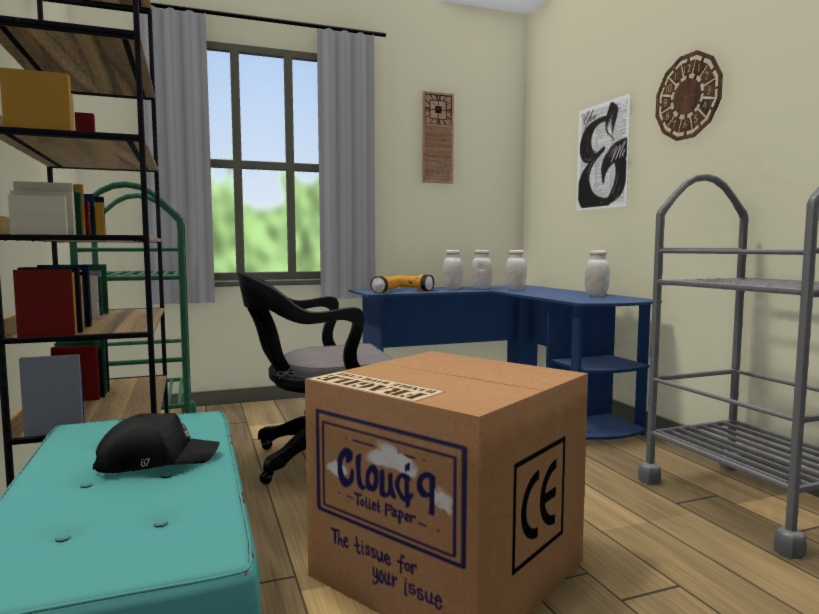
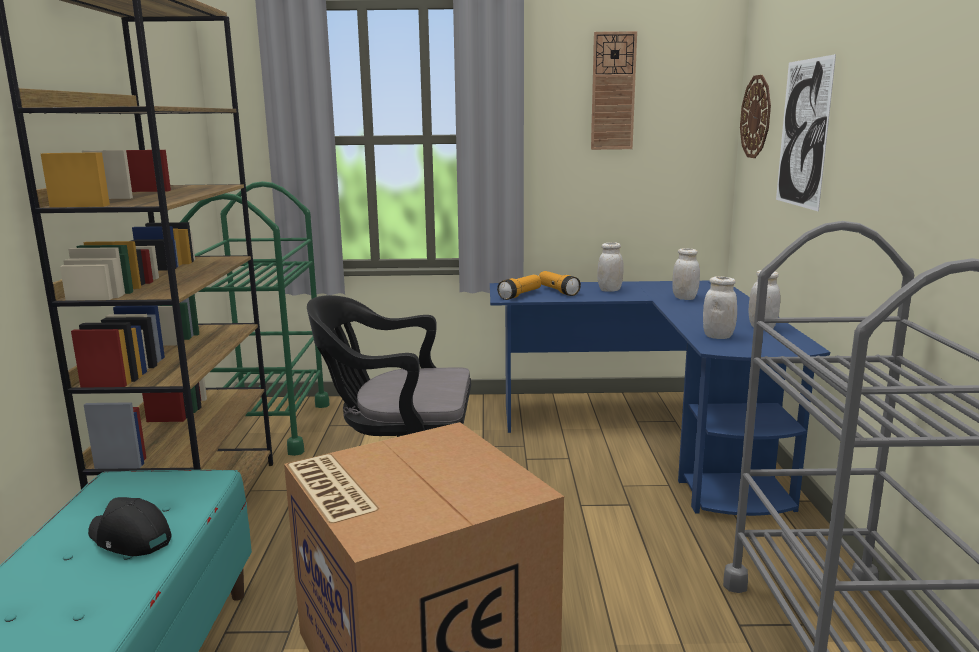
camera: 20 degrees right, 10 degrees up
black cap [93,413,220,473] -> black cap turned 150 degrees counterclockwise [88,497,172,556]
white jar [471,250,492,289] -> white jar moved to [703,276,737,339]
wall clock [655,50,723,141] -> wall clock moved to [740,75,771,158]

